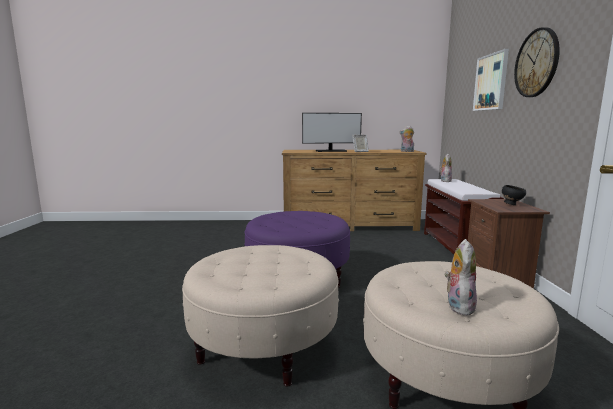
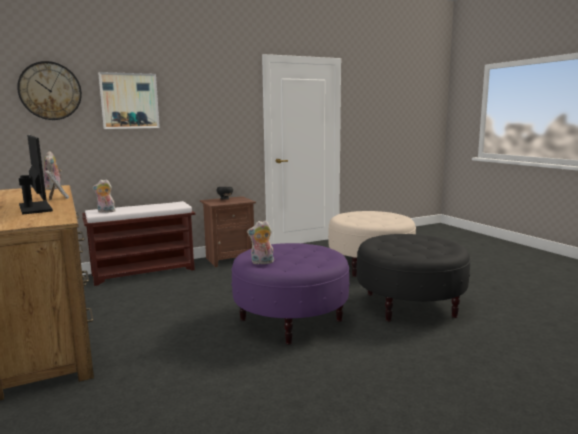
camera: 115 degrees left, 0 degrees up
beige ottoman [182,245,339,387] -> black ottoman [356,234,471,321]
plush toy [445,239,477,315] -> plush toy moved to [247,220,274,264]
wall clock [514,27,560,97] -> wall clock moved to [17,61,82,120]

